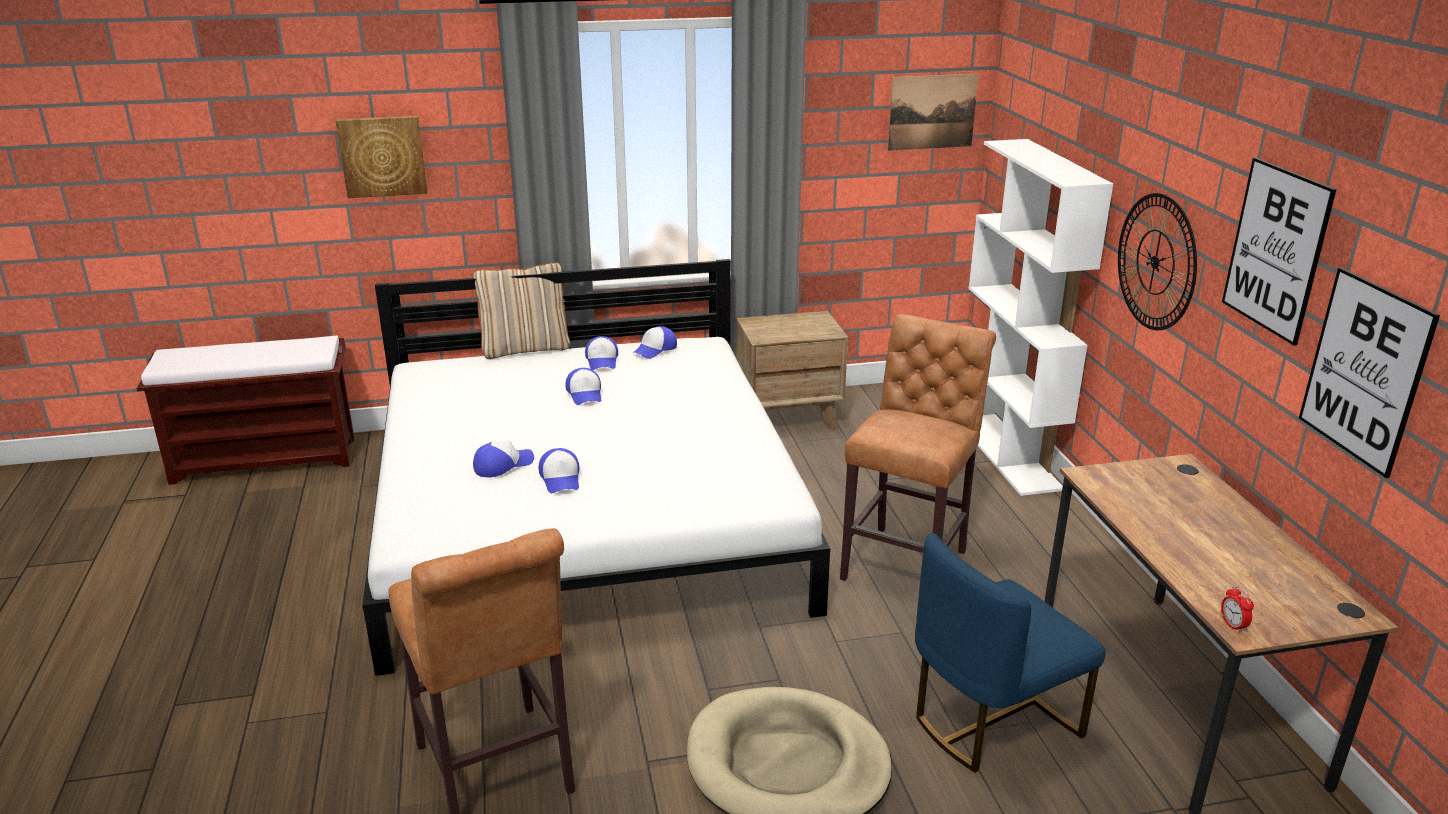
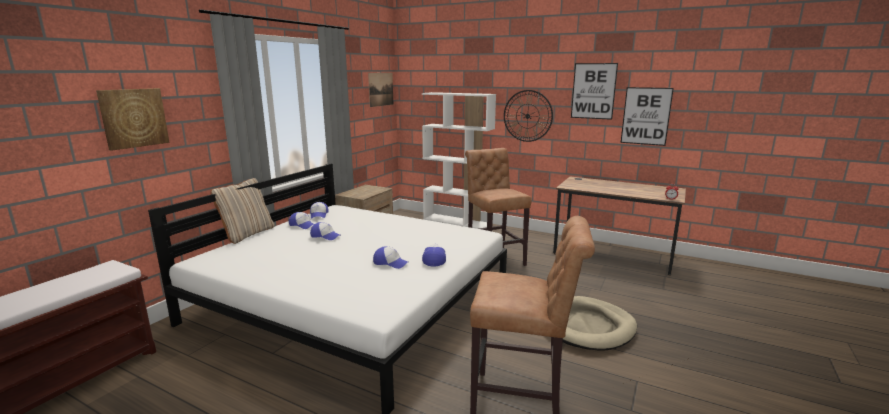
camera: 50 degrees left, 10 degrees down
cap [473,441,534,477] -> cap moved to [422,244,446,267]
blue chair [915,533,1106,773] -> none

